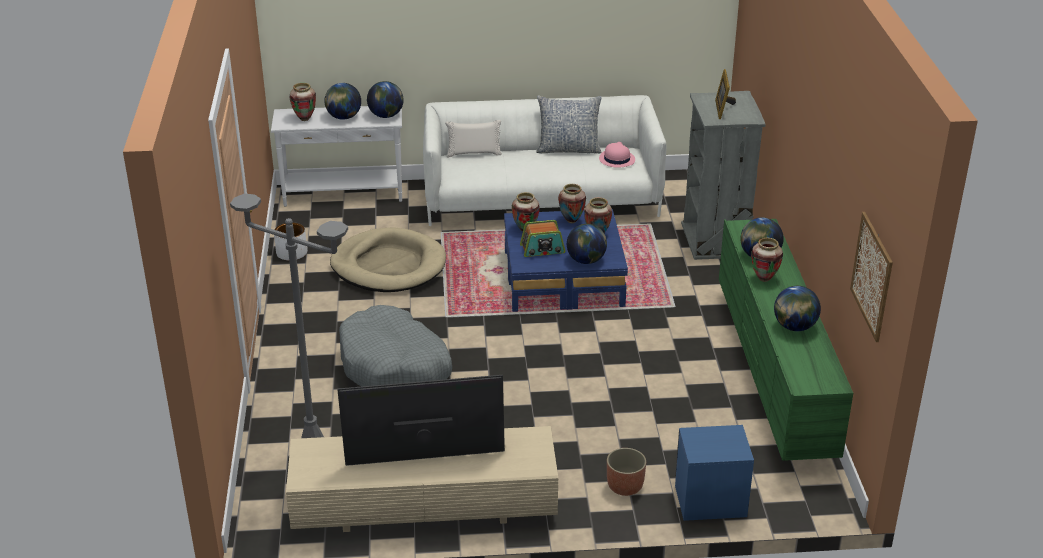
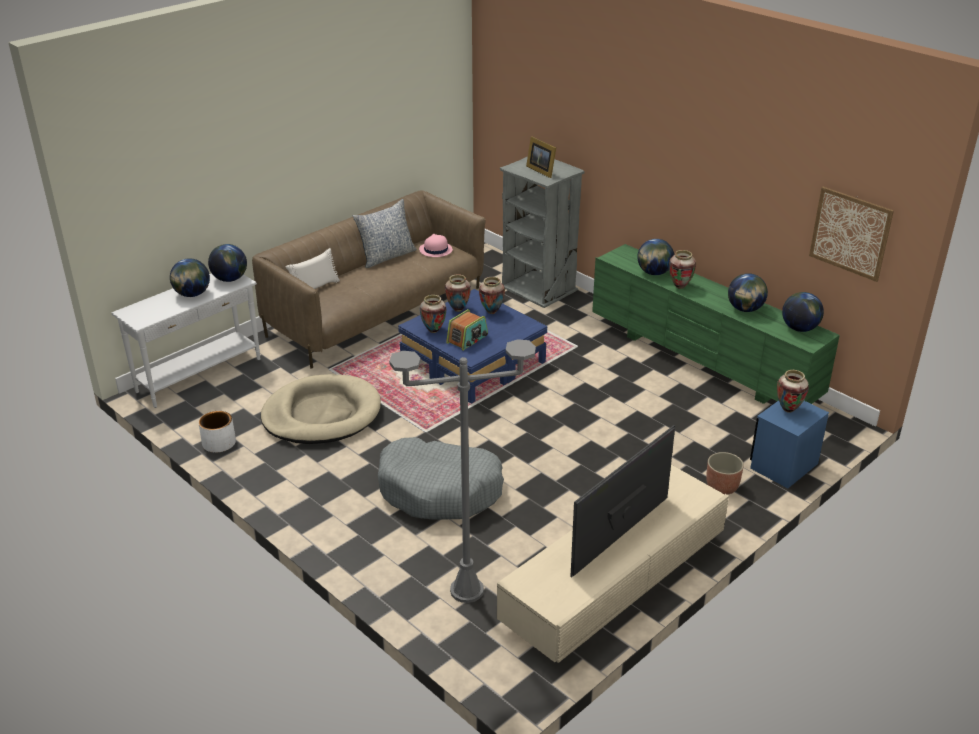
camera: 40 degrees left, 0 degrees up
vase [289,83,316,121] -> vase moved to [777,370,809,413]
white sofa [423,95,667,226] -> brown sofa [252,190,486,369]
globe [567,224,607,264] -> globe moved to [782,292,824,332]

